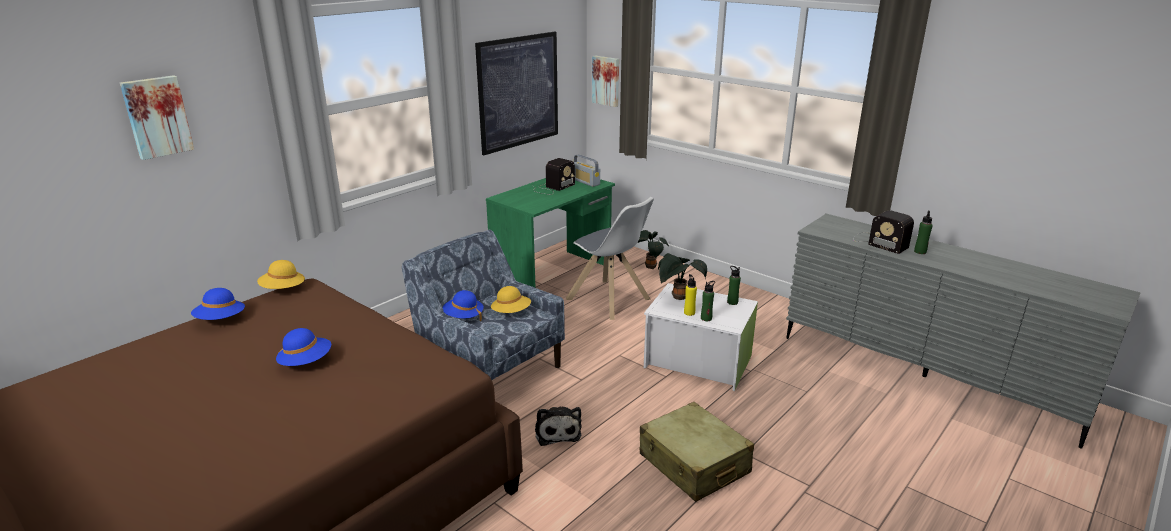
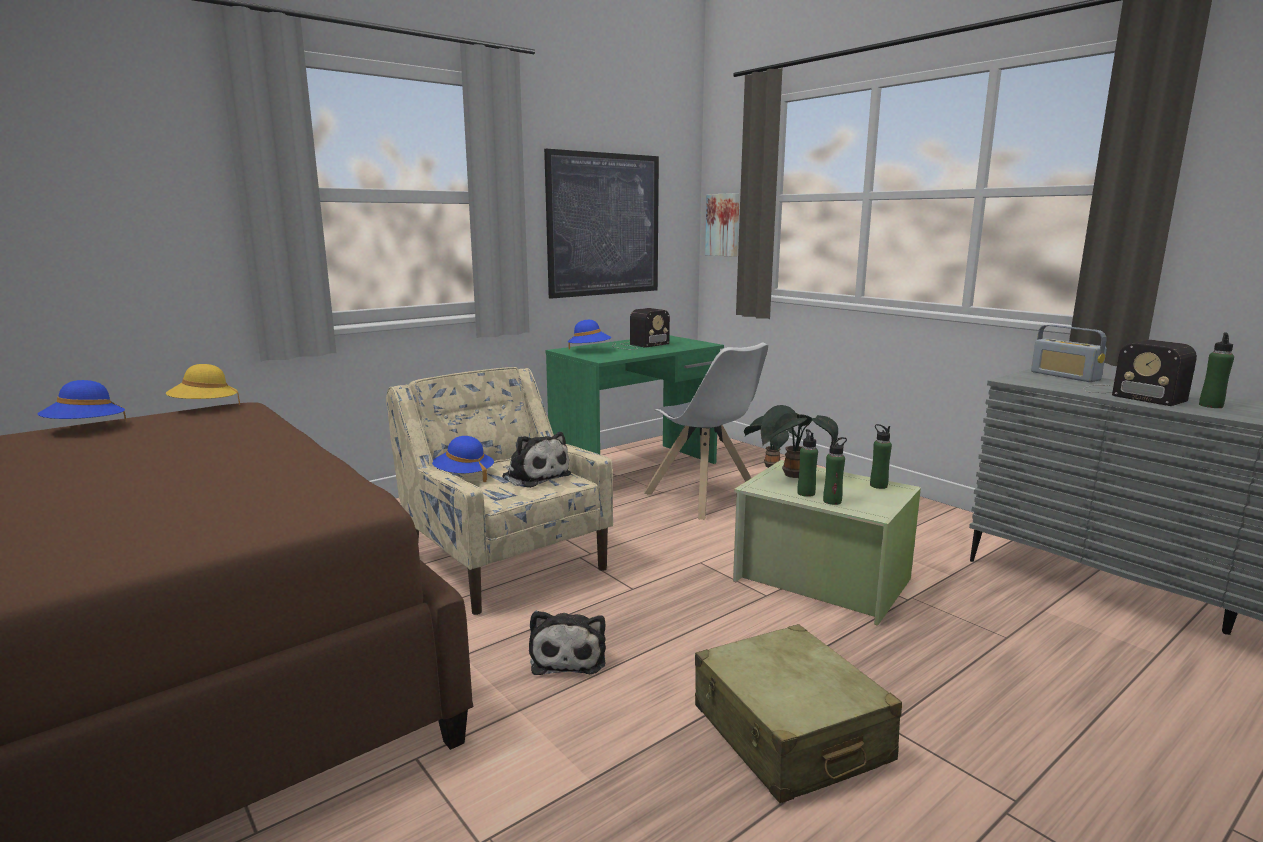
camera: 10 degrees right, 10 degrees down
picture [120,75,194,160] -> none
blue hat [276,328,331,366] -> blue hat moved to [568,320,611,349]
blue armchair [402,230,565,380] -> beige armchair [386,367,613,615]
yellow hat [491,286,531,313] -> plush toy [502,432,571,488]
radio [574,154,600,187] -> radio moved to [1031,325,1107,382]
white storage box [644,283,758,391] -> green storage box [733,460,921,626]
yellow bottle [684,274,697,316] -> green bottle [797,429,818,497]

